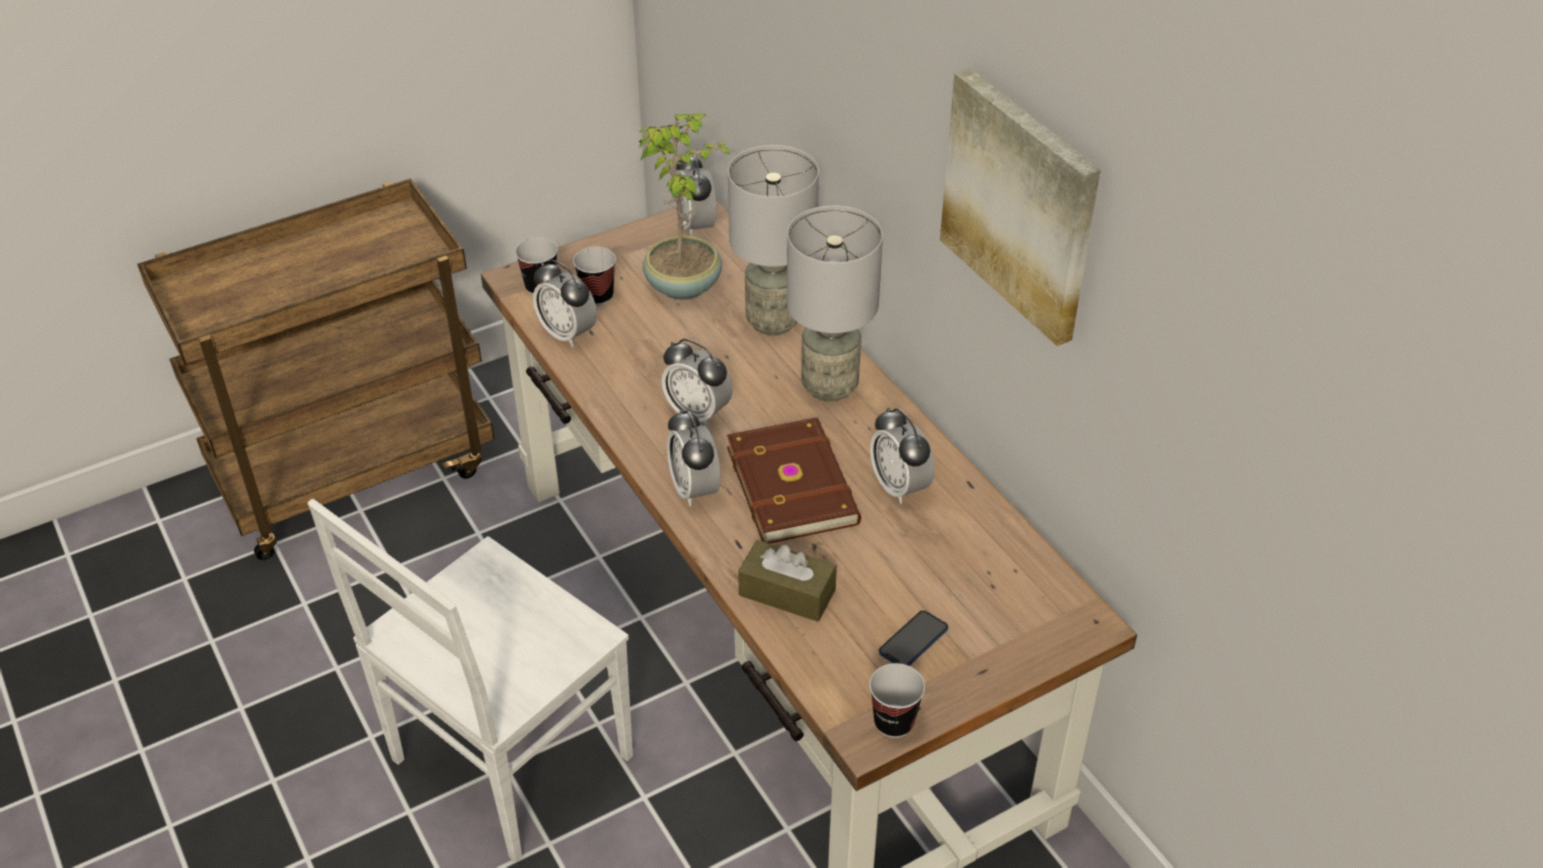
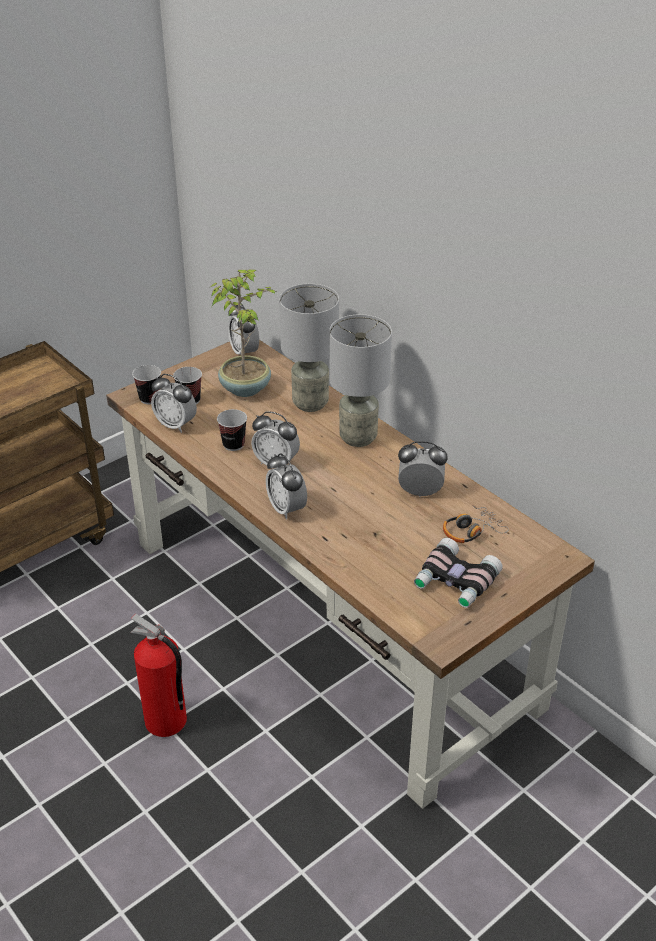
camera: 10 degrees left, 5 degrees down
white chair [307,499,633,863] -> fire extinguisher [130,613,187,737]
brown book [727,418,861,543] -> none
brown tissue box [738,540,837,622] -> none
cup [869,663,925,738] -> cup moved to [217,409,247,451]
alarm clock [870,408,935,504] -> alarm clock turned 135 degrees clockwise [398,441,448,497]
phone [879,611,948,666] -> binoculars [414,538,503,608]
picture [940,68,1100,346] -> none
none -> headphones [443,504,509,543]

